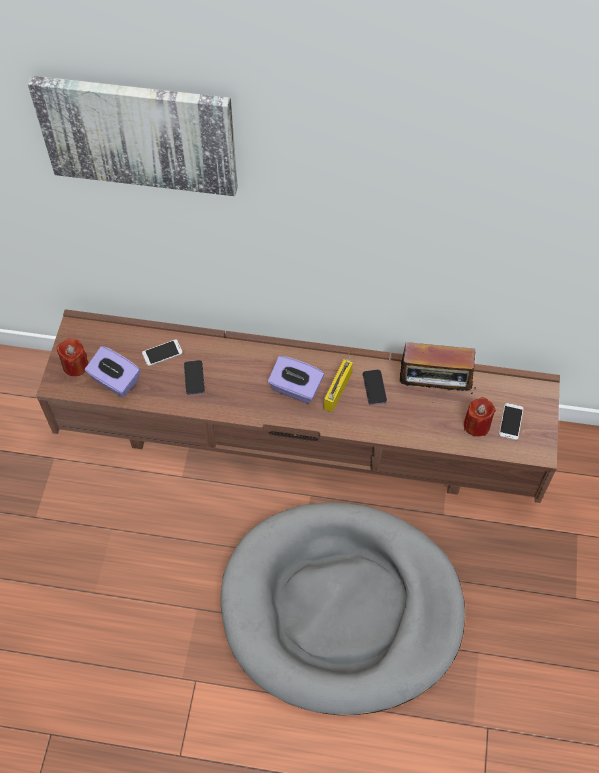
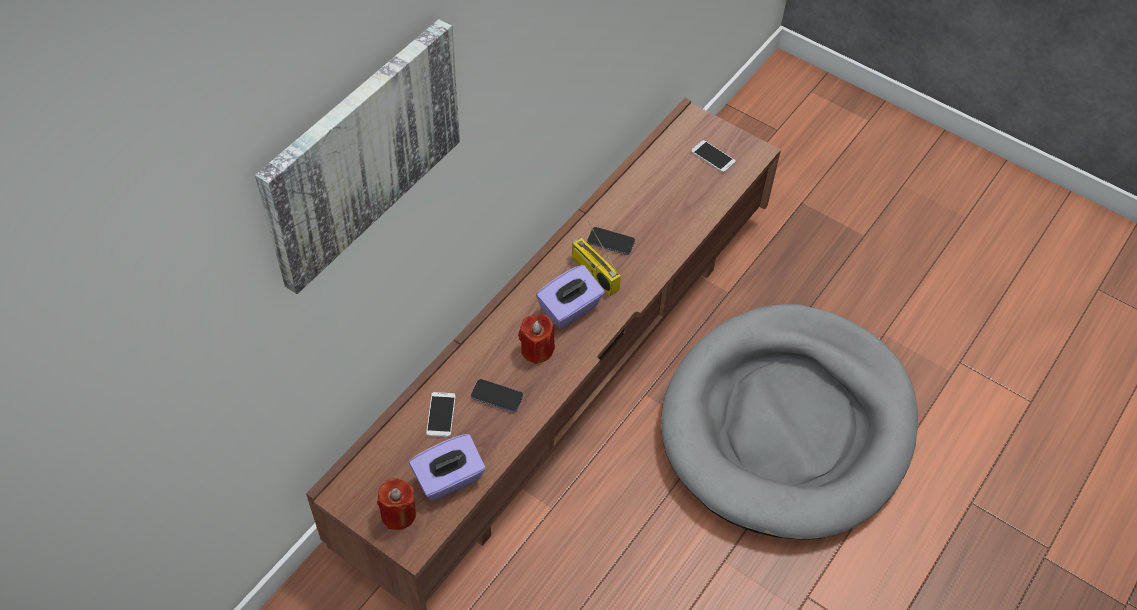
camera: 65 degrees left, 5 degrees down
radio [398,341,476,394] -> none
red candle [464,397,496,437] -> red candle moved to [518,314,555,364]

